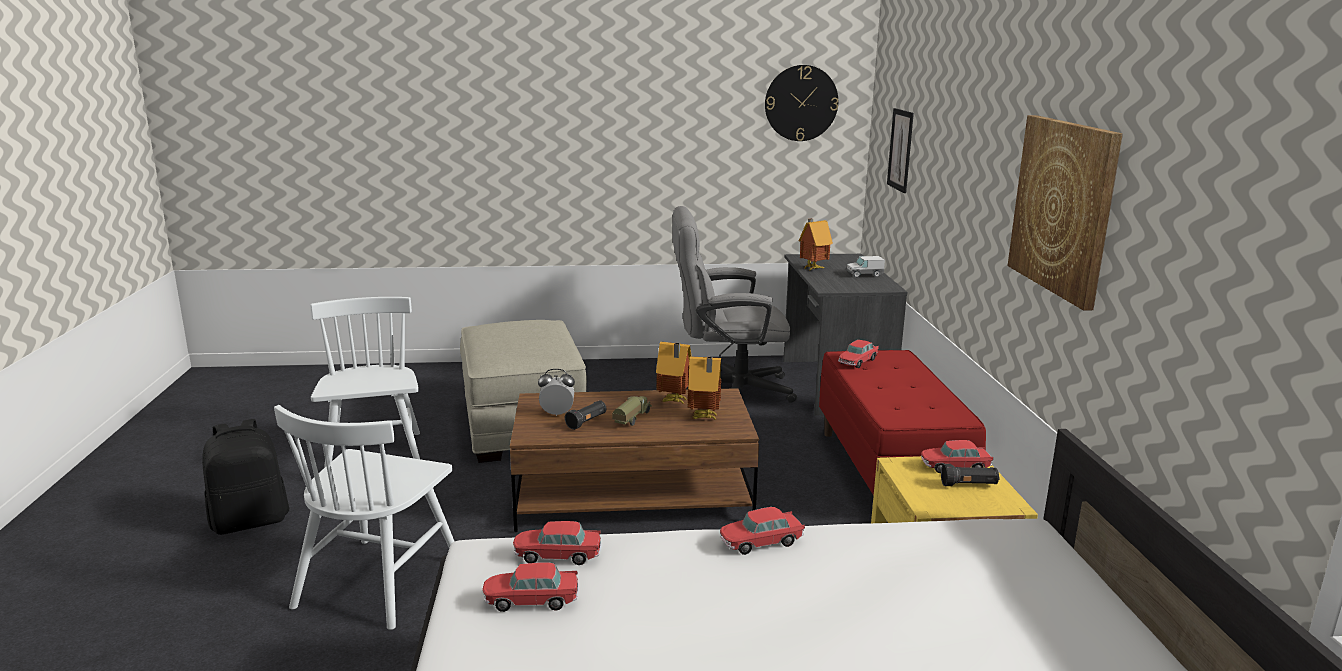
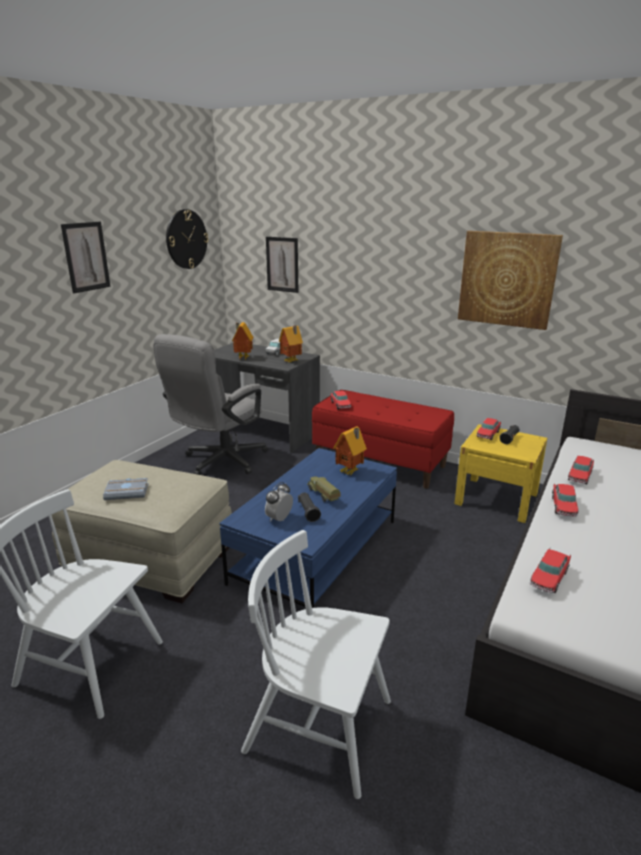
camera: 55 degrees left, 5 degrees up
black backpack [202,419,289,535] -> none
white chair [274,405,455,630] -> white chair turned 150 degrees clockwise [241,530,391,799]
toy car [482,562,579,612] -> toy car moved to [568,456,594,484]
brown coffee table [510,388,759,532] -> blue coffee table [219,448,397,608]
toy house [656,342,692,404] -> toy house moved to [279,325,303,363]
none -> picture [61,222,111,293]
none -> grey book [103,478,149,500]

